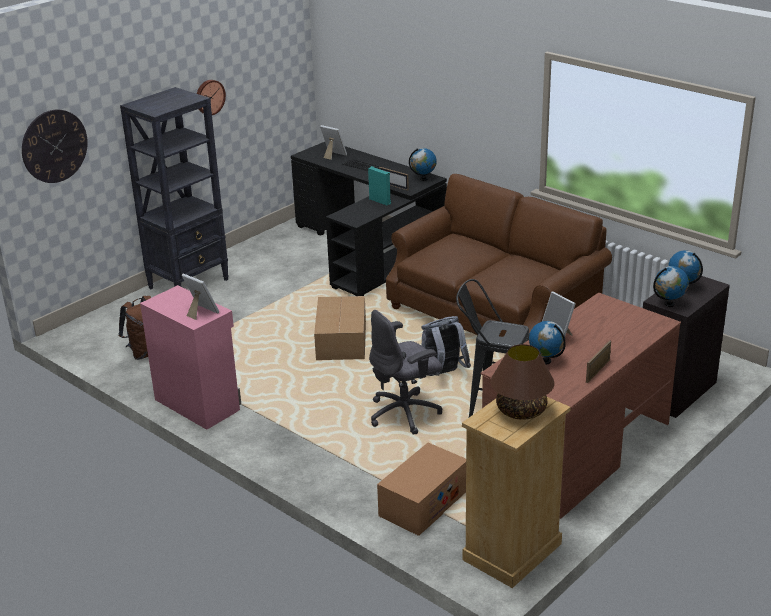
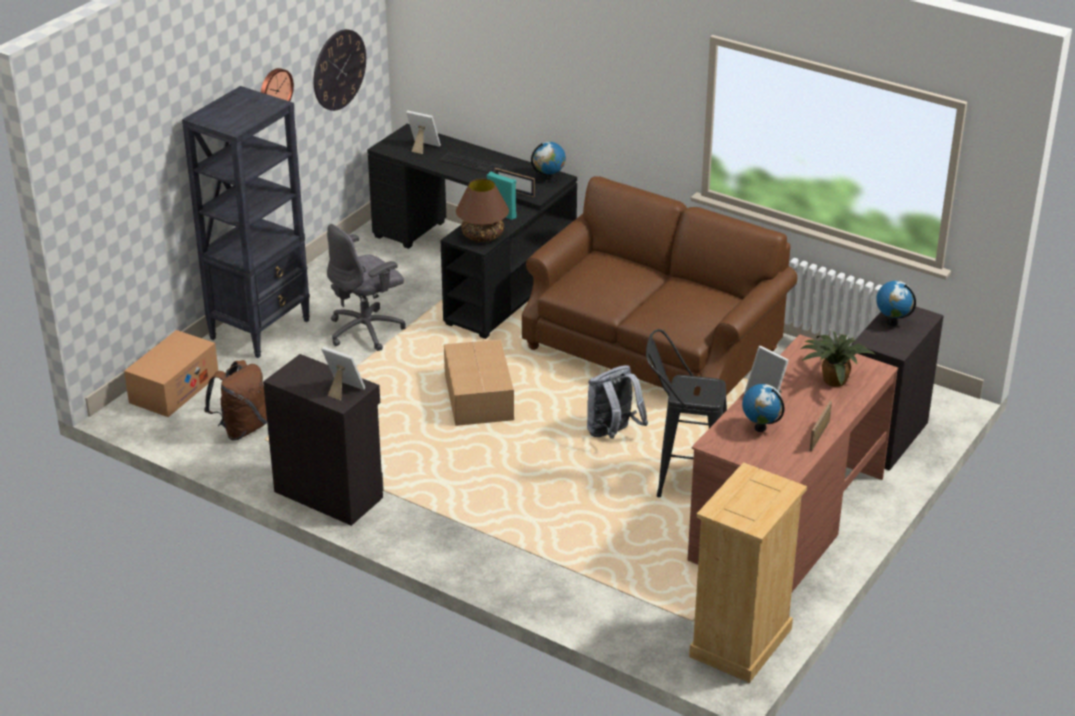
camera: 10 degrees left, 5 degrees up
wall clock [22,110,88,183] -> wall clock moved to [313,29,366,111]
pink cabinet [140,285,241,430] -> black cabinet [263,354,384,526]
grey office chair [369,310,442,434] -> grey office chair moved to [327,224,405,351]
cardboard box [377,443,466,536] -> cardboard box moved to [124,330,218,417]
brown table lamp [490,344,555,420] -> brown table lamp moved to [456,179,509,242]
globe [653,266,689,307] -> none
none -> potted plant [801,331,875,387]

